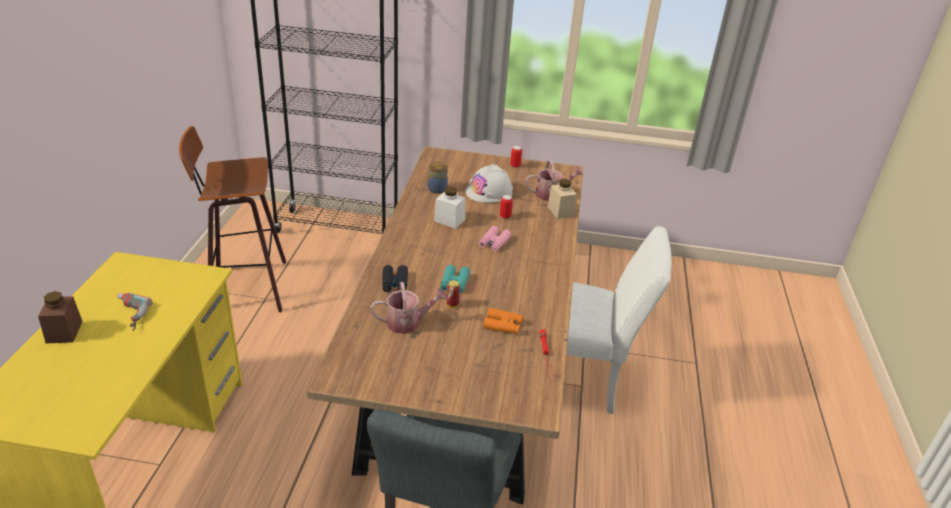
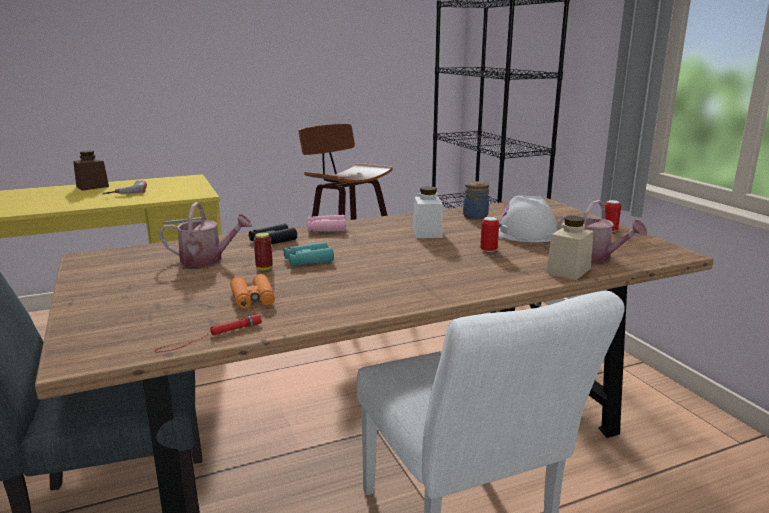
camera: 60 degrees right, 15 degrees down
watering can [370,282,447,334] -> watering can turned 45 degrees counterclockwise [159,202,252,267]
pink binoculars [479,226,511,251] -> pink binoculars moved to [307,215,346,232]

